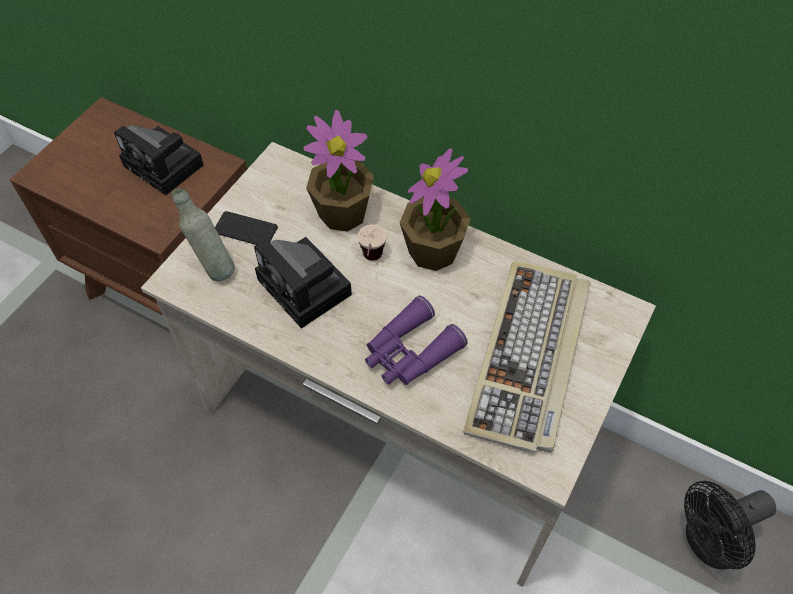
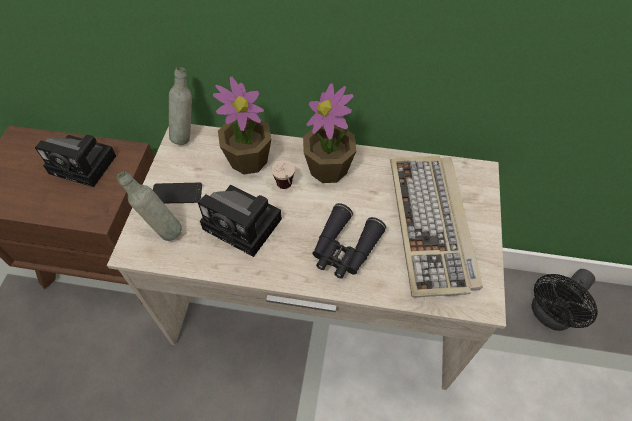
camera: 20 degrees left, 0 degrees up
purple binoculars [365,296,468,385] -> black binoculars [312,203,386,279]
none -> grey bottle [169,67,192,145]

